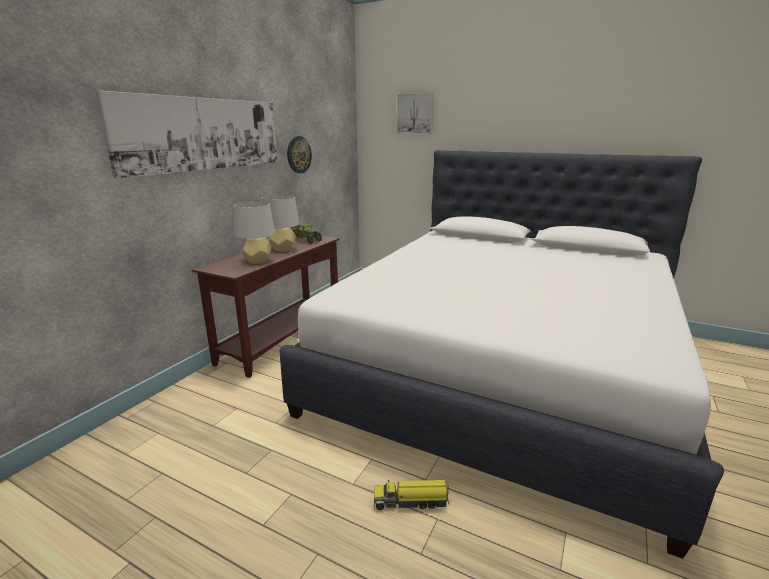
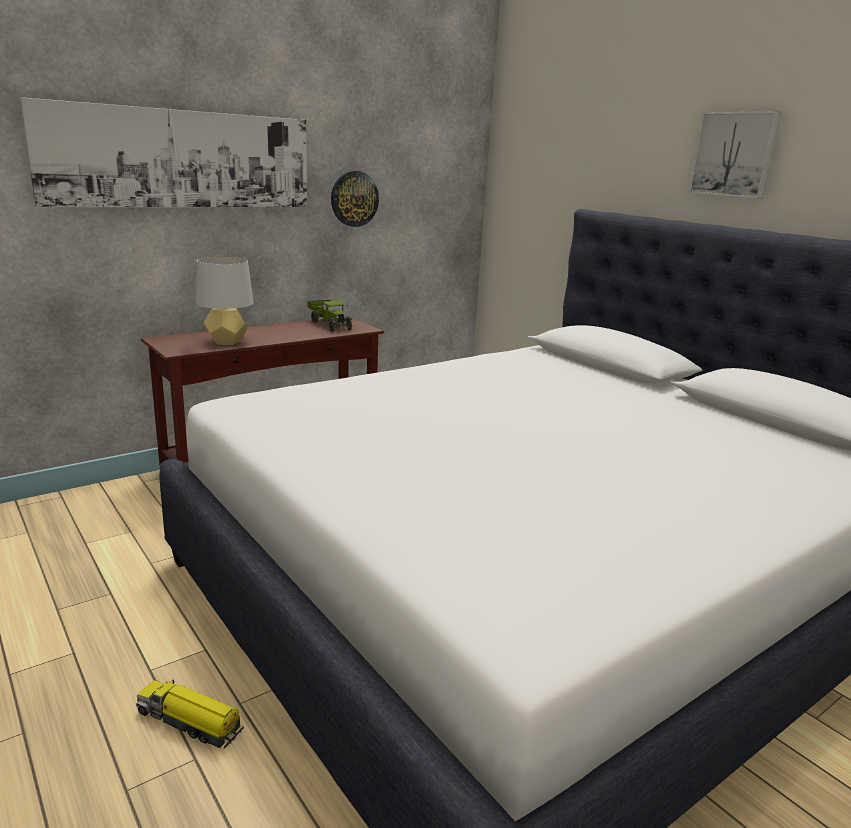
camera: 25 degrees right, 0 degrees up
grey table lamp [263,195,299,252] -> none
picture [397,93,434,134] -> picture moved to [688,111,781,198]

